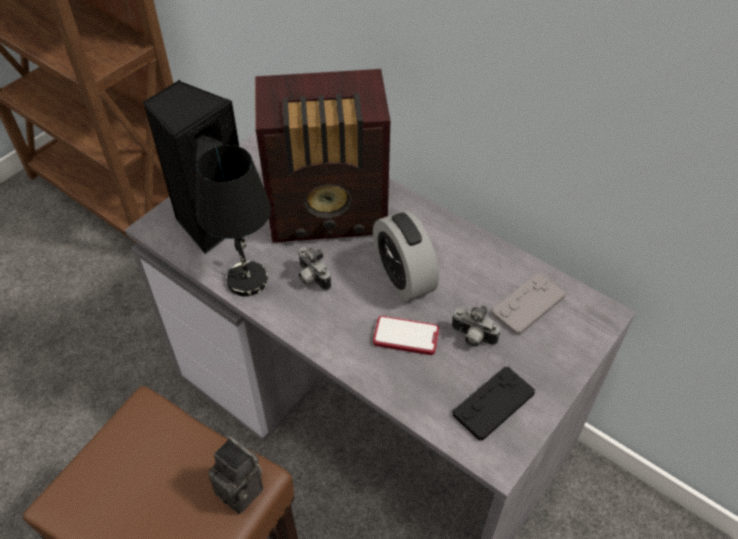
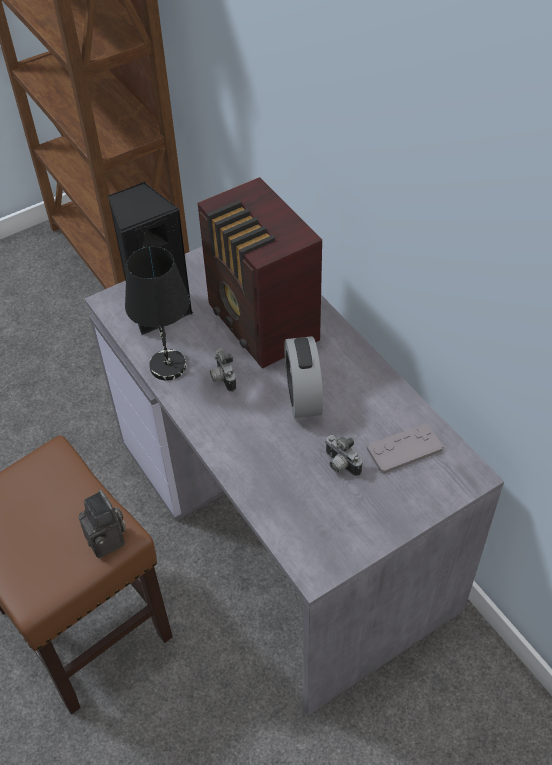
camera: 20 degrees right, 0 degrees up
radio [255,69,391,243] -> radio turned 45 degrees clockwise [197,177,322,369]
phone [373,316,439,355] -> none
black game controller [453,367,535,441] -> none

